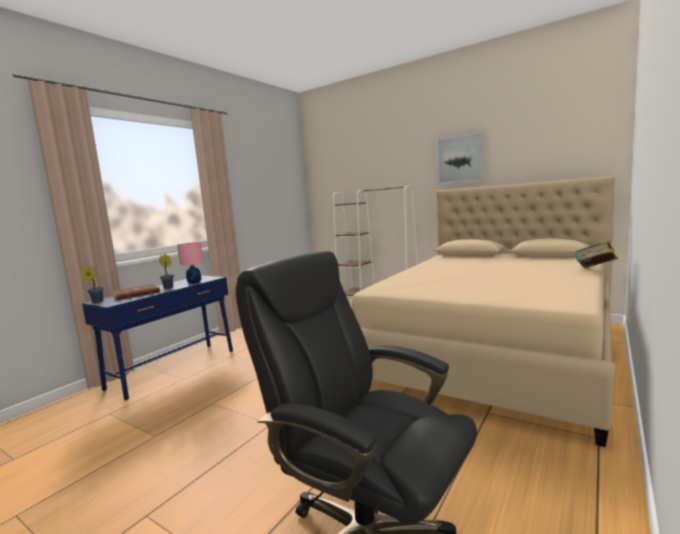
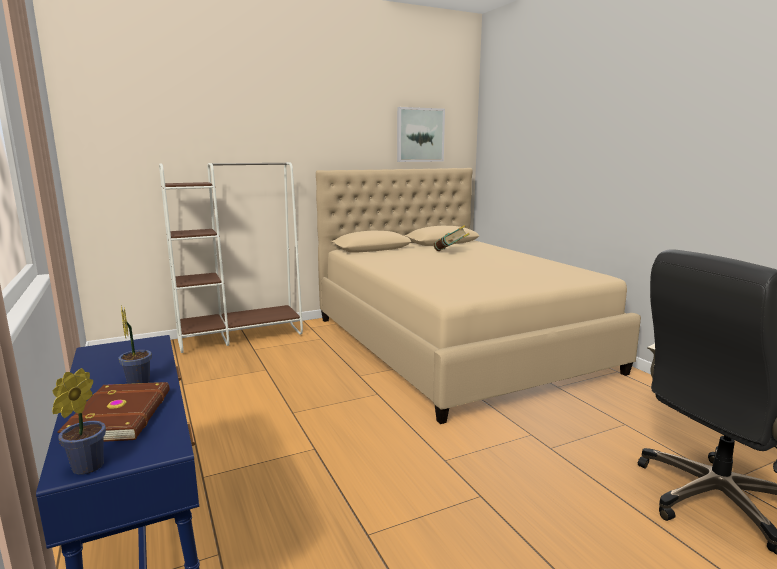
camera: 60 degrees left, 5 degrees up
pink table lamp [177,242,204,284] -> none
picture [436,132,484,184] -> picture moved to [397,107,445,162]
book [575,239,618,268] -> book moved to [434,225,470,251]

